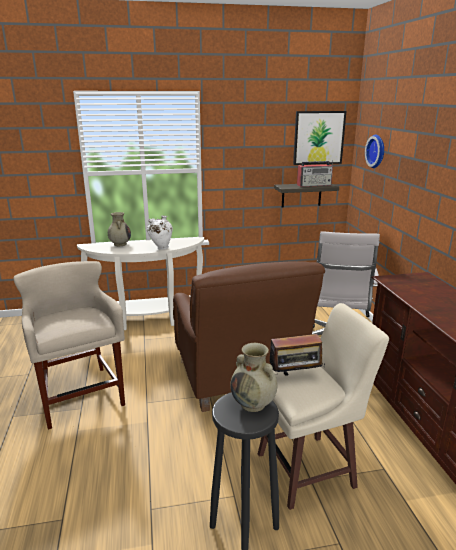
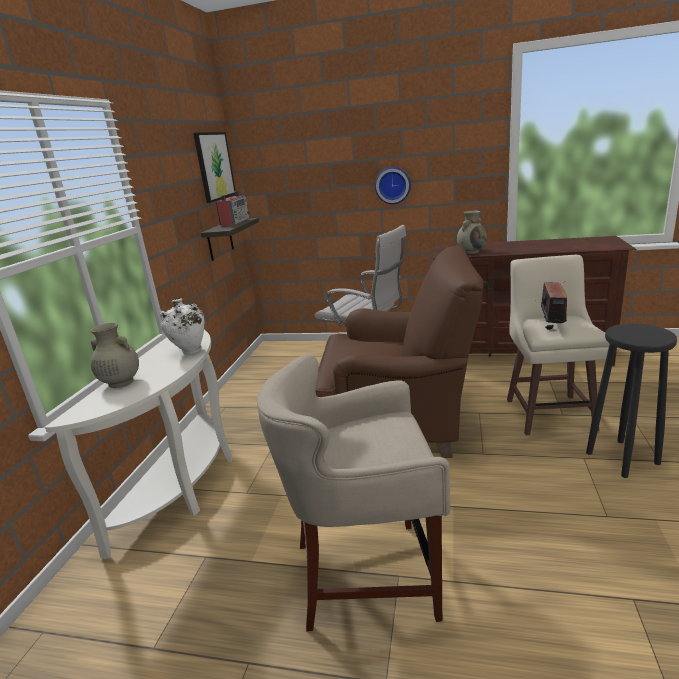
camera: 65 degrees left, 0 degrees up
beige vase [231,343,277,412] -> beige vase moved to [457,211,487,254]
wall clock [365,134,384,168] -> wall clock moved to [375,167,411,204]

